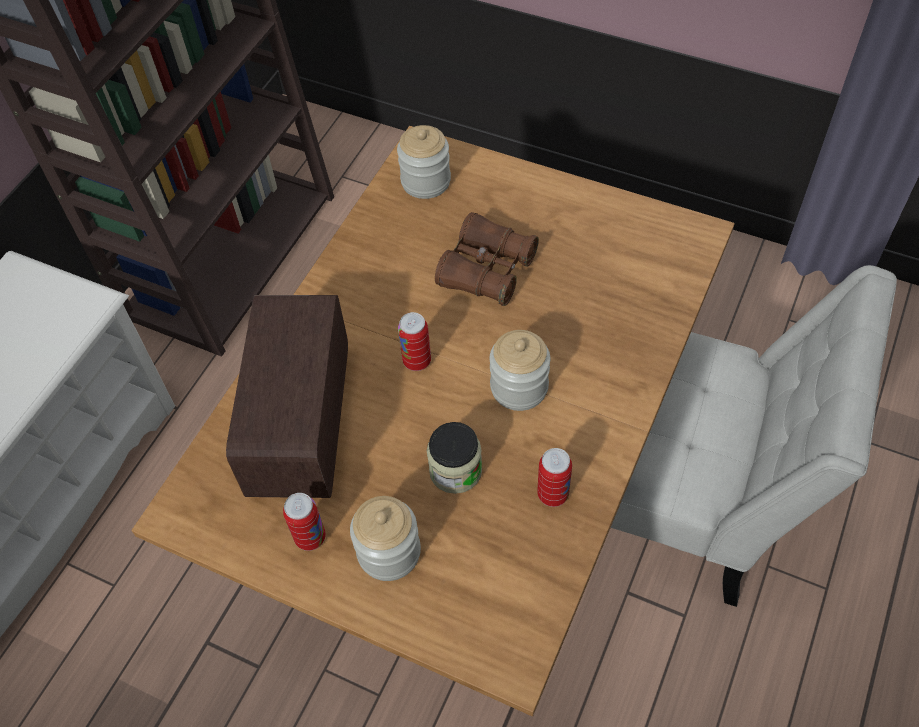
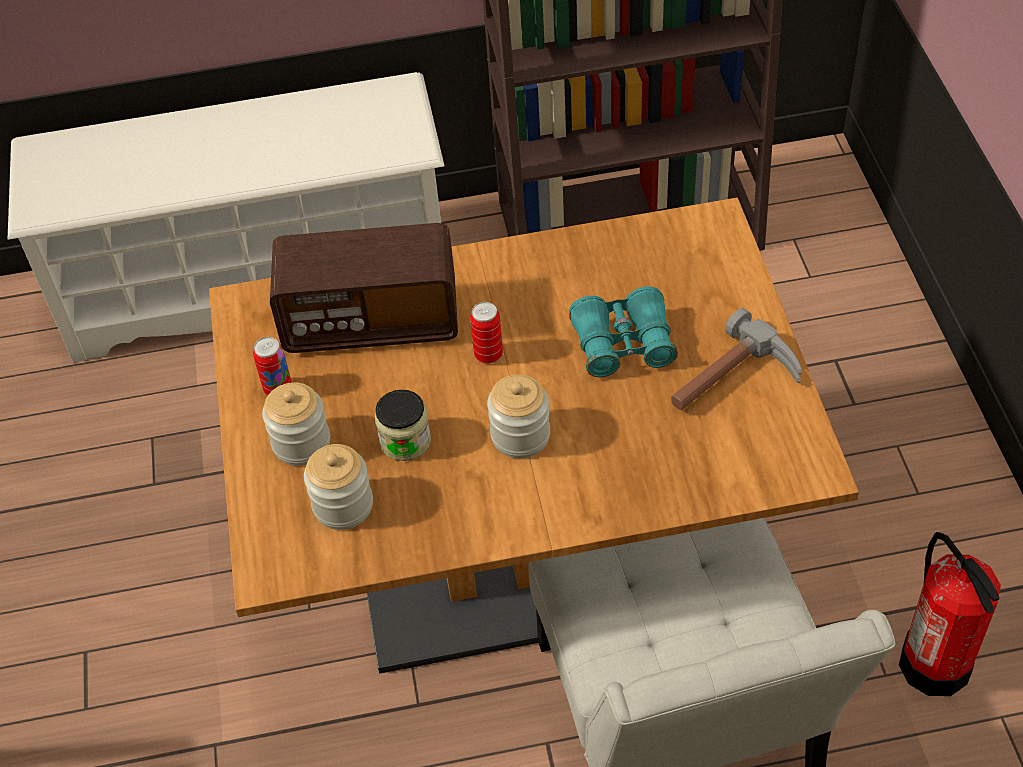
camera: 55 degrees right, 5 degrees down
radio [226,295,348,498] -> radio turned 150 degrees counterclockwise [270,223,458,353]
jar [397,125,451,199] -> jar moved to [304,444,373,530]
brown binoculars [435,212,539,306] -> turquoise binoculars [569,286,678,377]
can [537,448,572,507] -> none
none -> hammer [671,308,802,410]
none -> fire extinguisher [899,532,1001,696]

